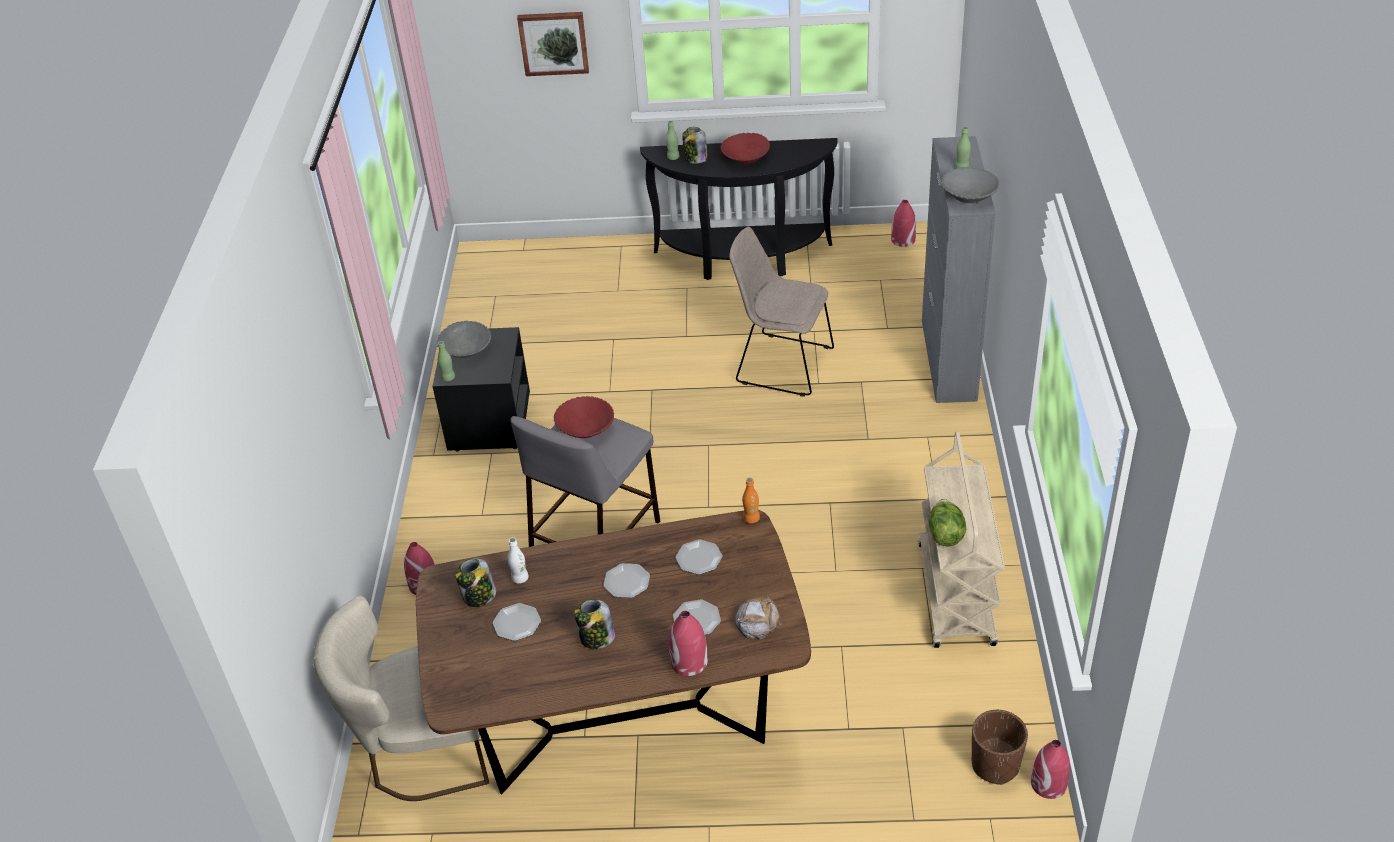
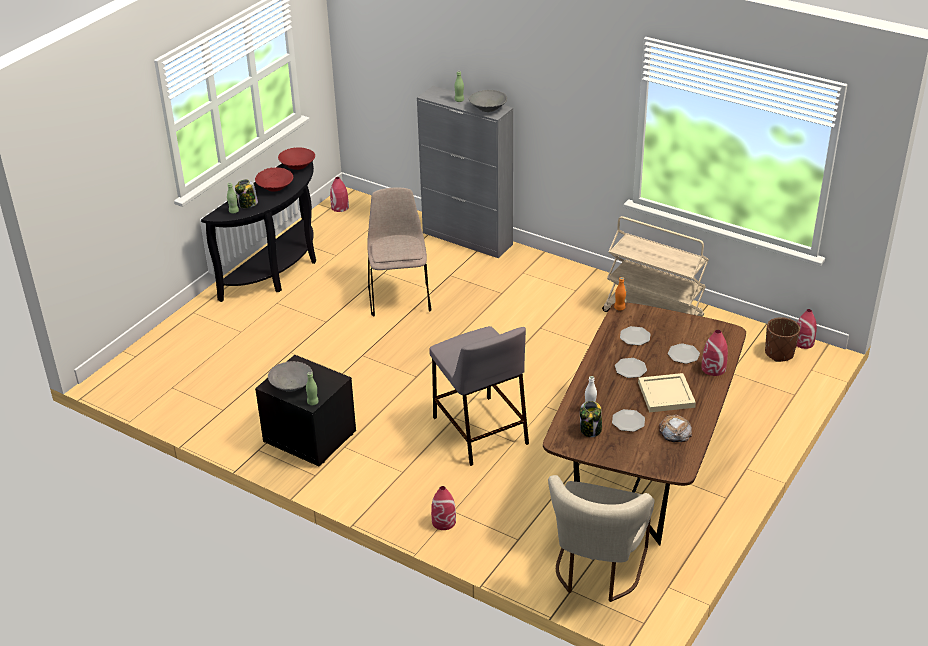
camera: 60 degrees left, 5 degrees down
picture [517,12,589,76] -> none
red bowl [554,396,614,438] -> red bowl moved to [278,147,315,170]
jar [574,599,615,649] -> beige tray [638,373,696,412]
beige chair [729,227,834,397] -> beige chair turned 120 degrees clockwise [367,188,432,316]
bread [735,596,782,640] -> bread moved to [659,414,692,442]
lettuce [929,499,966,547] -> none

